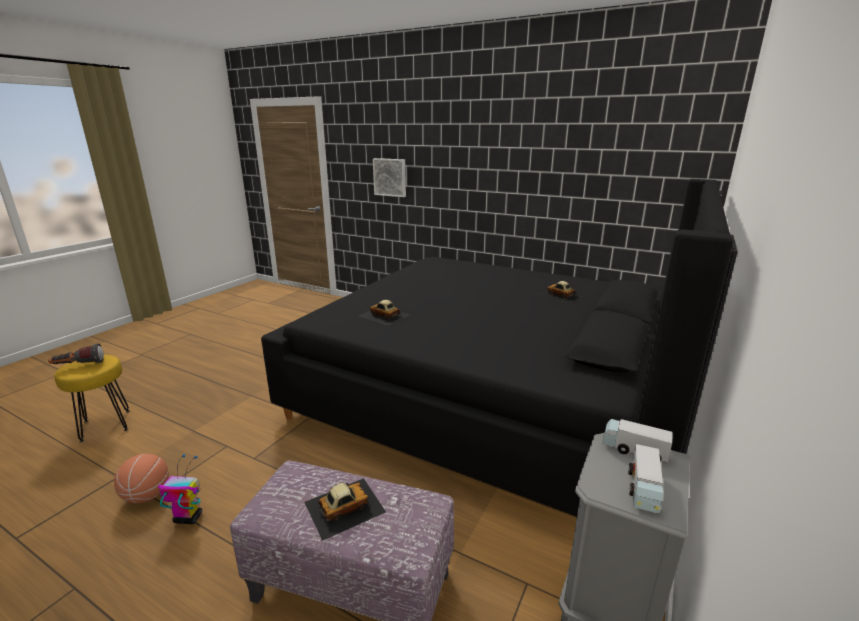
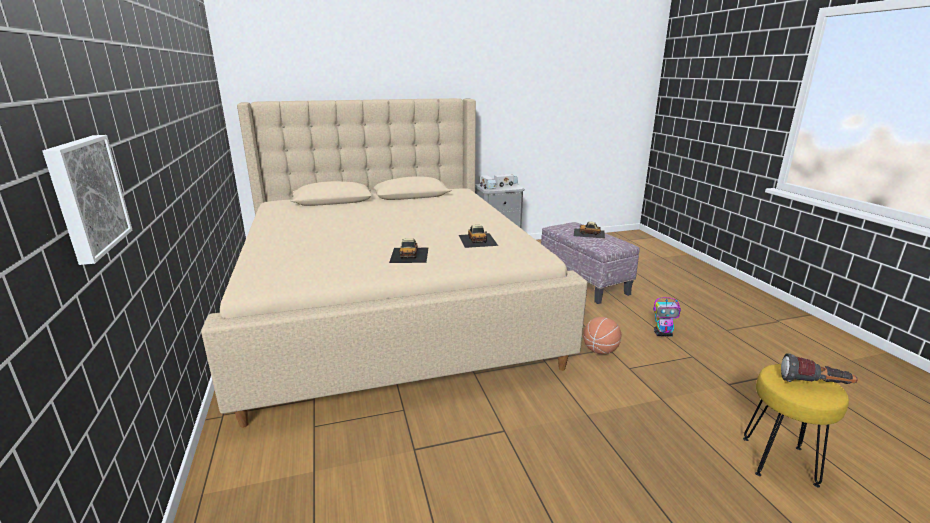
camera: 135 degrees left, 0 degrees up
basketball [114,454,169,503] -> basketball moved to [583,317,621,354]
toy robot [158,454,202,524] -> toy robot turned 45 degrees counterclockwise [653,297,681,337]
black bed [261,179,738,516] -> beige bed [201,98,588,428]
toy car [537,281,583,303] -> toy car moved to [389,238,428,263]

